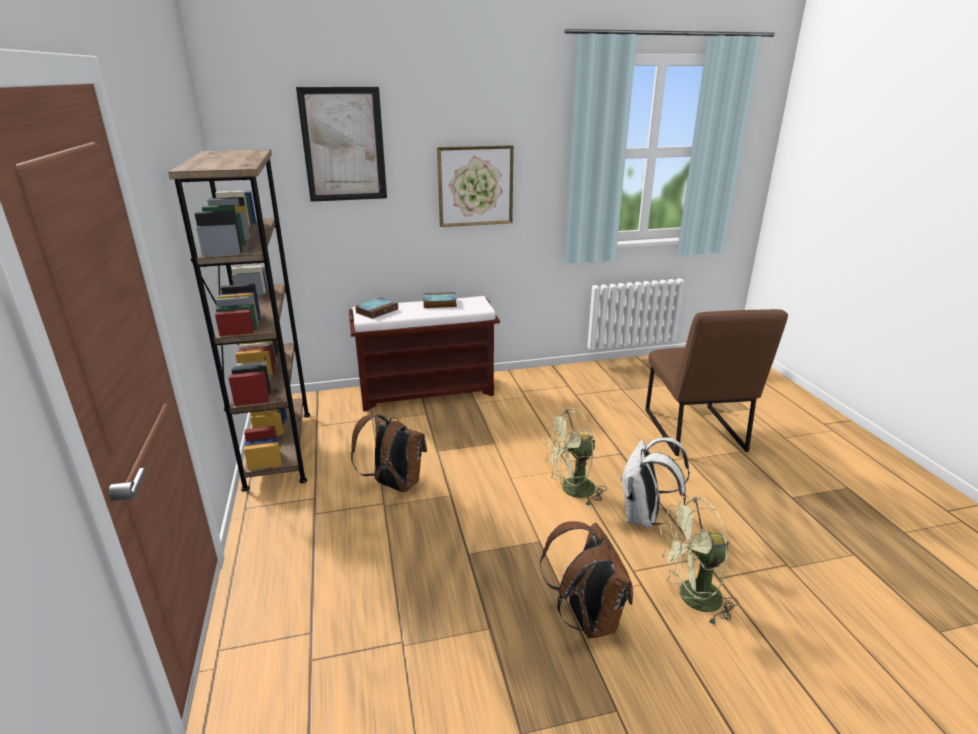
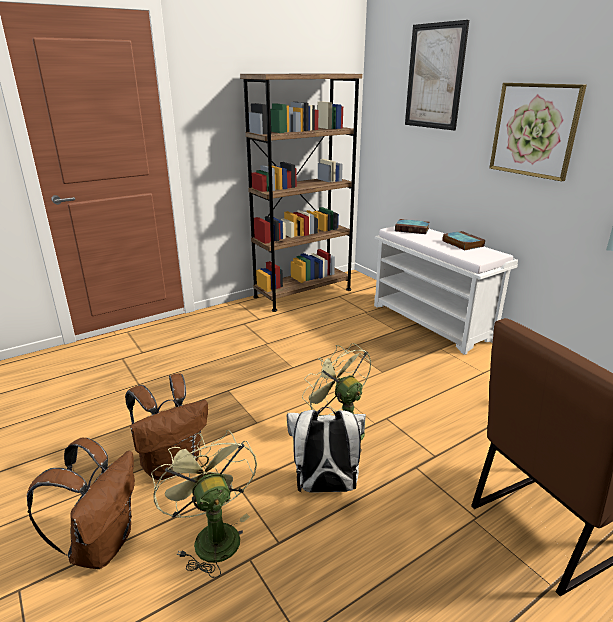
camera: 70 degrees right, 0 degrees up
brown bench [349,296,500,411] -> white bench [374,226,518,355]
brown backpack [351,414,427,492] -> brown backpack moved to [27,437,135,569]

